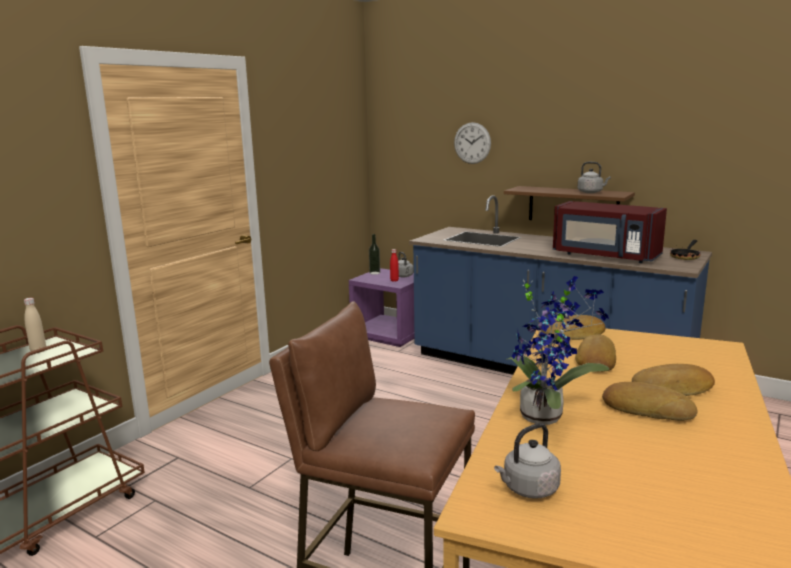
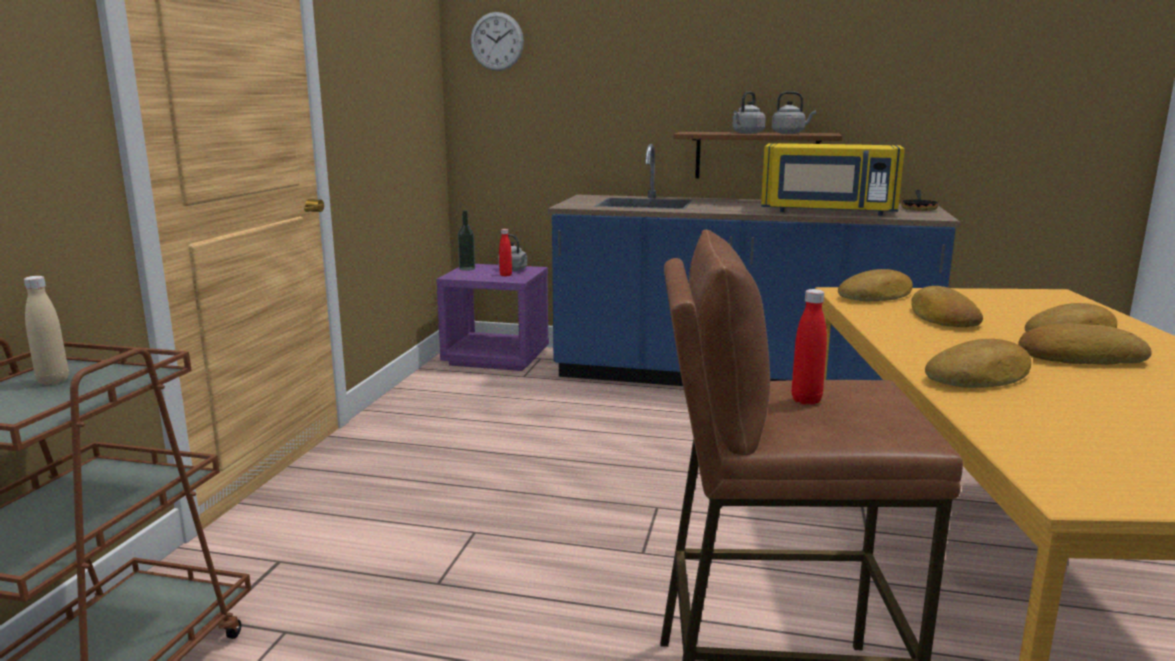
camera: 20 degrees left, 0 degrees up
wall clock [454,122,491,164] -> wall clock moved to [471,12,524,71]
grey kettle [494,423,561,499] -> grey kettle moved to [732,91,766,134]
potted plant [505,276,610,425] -> bread [925,339,1031,388]
red microwave [553,201,667,263] -> yellow microwave [761,143,905,216]
none -> red bottle [792,289,827,405]

